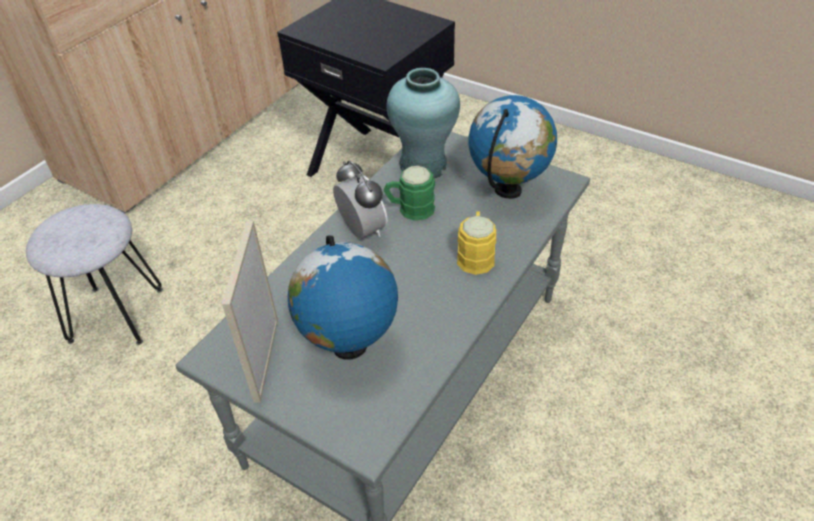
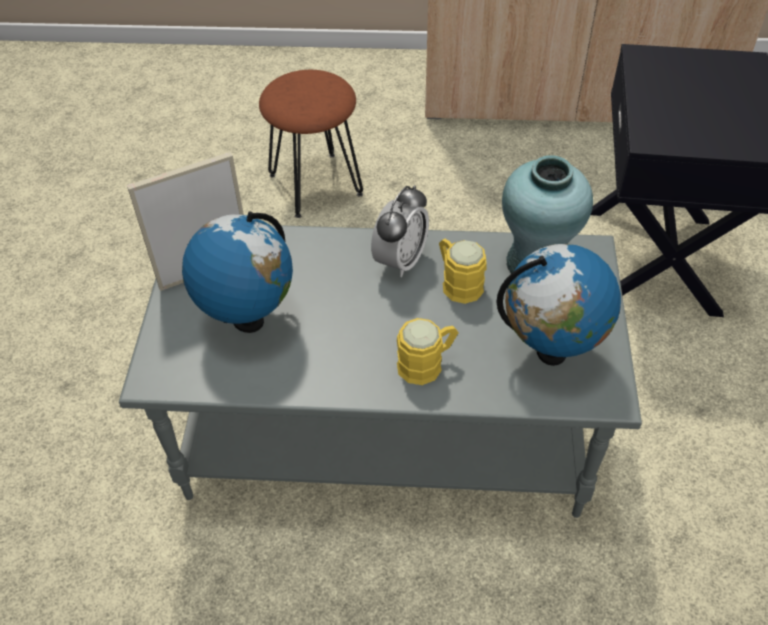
camera: 60 degrees right, 5 degrees up
grey stool [26,204,163,345] -> brown stool [259,70,363,218]
green mug [383,166,435,221] -> yellow mug [439,239,487,304]

